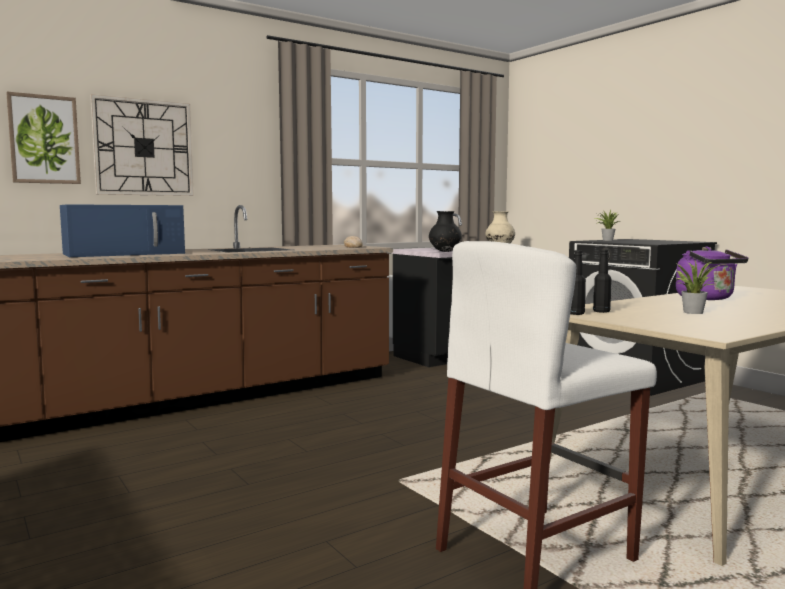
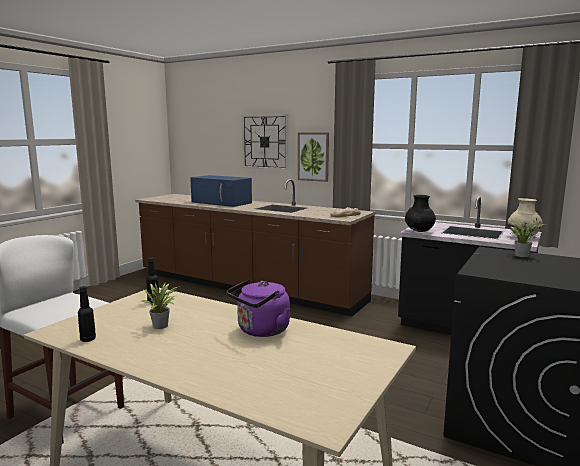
camera: 65 degrees right, 5 degrees up
picture [6,92,81,184] -> picture moved to [298,132,329,182]
black bottle [570,250,586,315] -> black bottle moved to [78,286,96,342]

